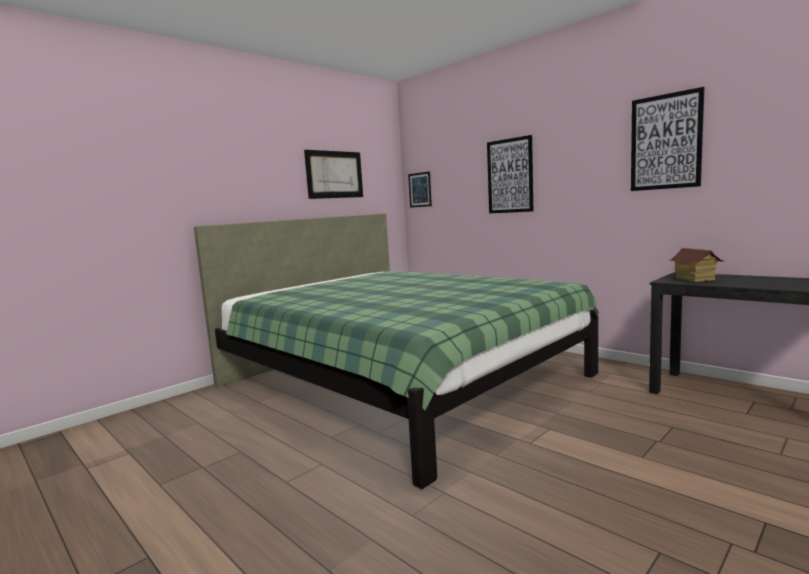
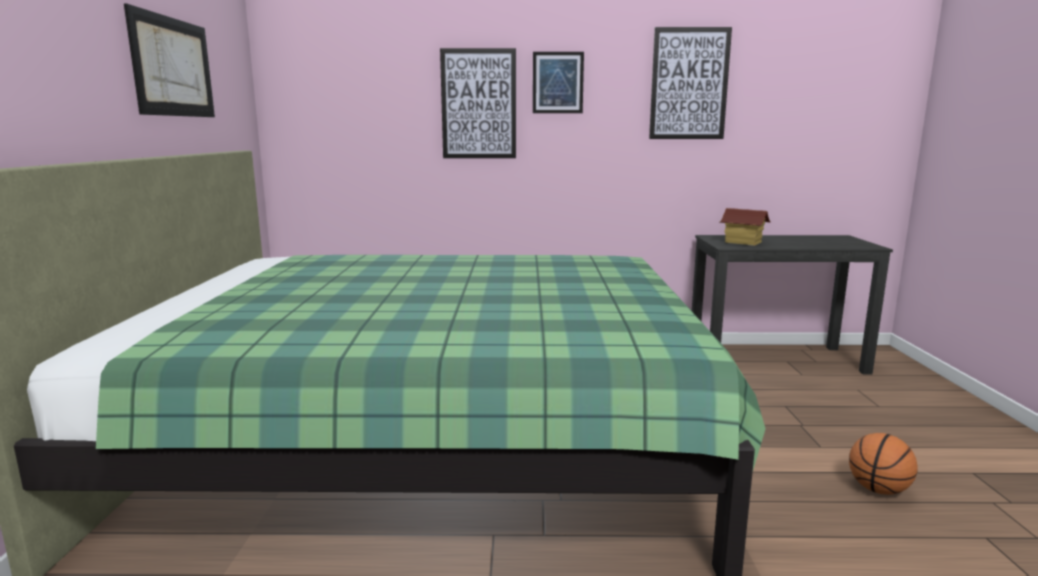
camera: 45 degrees left, 5 degrees up
picture [408,171,432,208] -> picture moved to [533,52,584,113]
none -> basketball [849,433,918,495]

